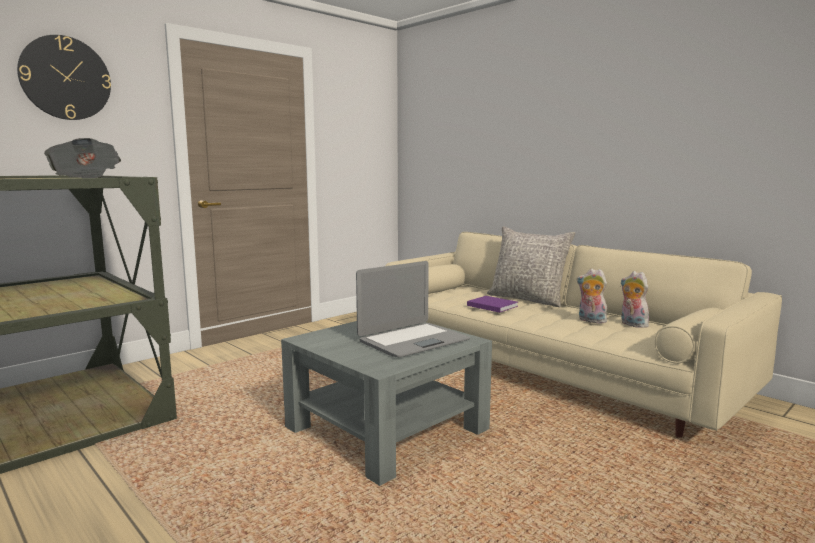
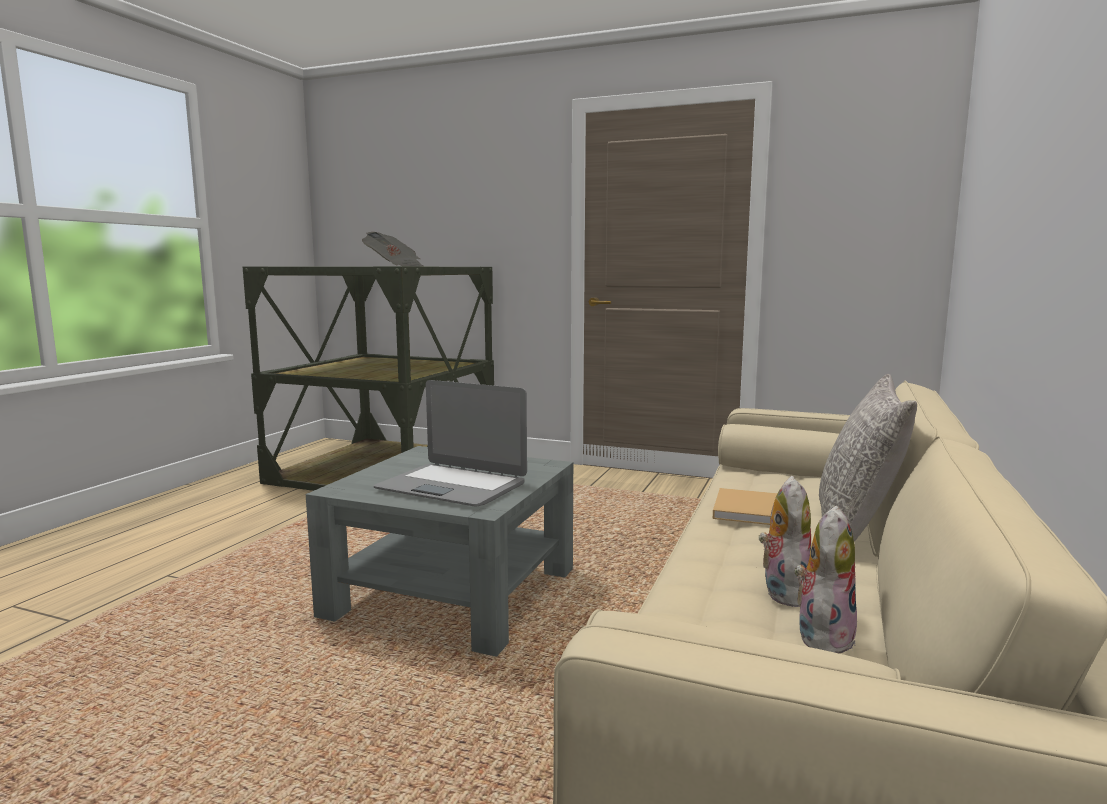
camera: 65 degrees right, 0 degrees up
wall clock [17,35,111,120] -> none
purple book [467,296,518,313] -> beige book [713,488,777,525]

